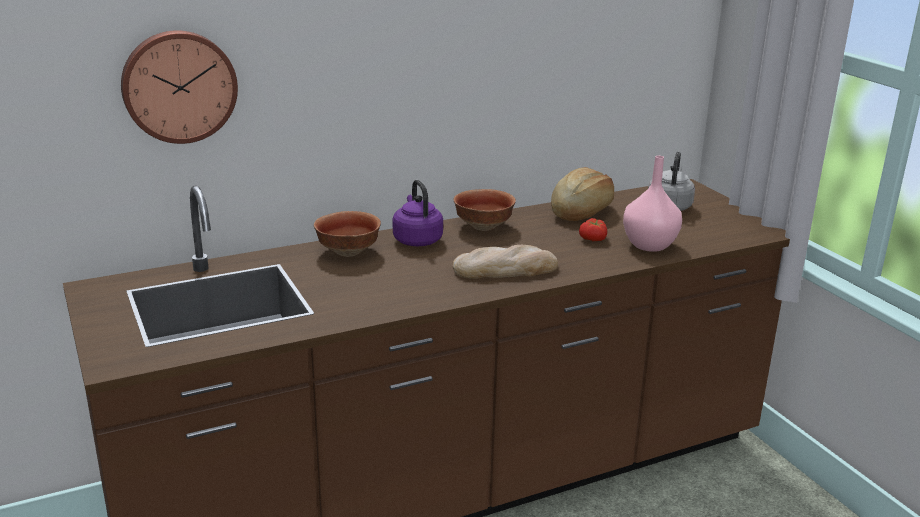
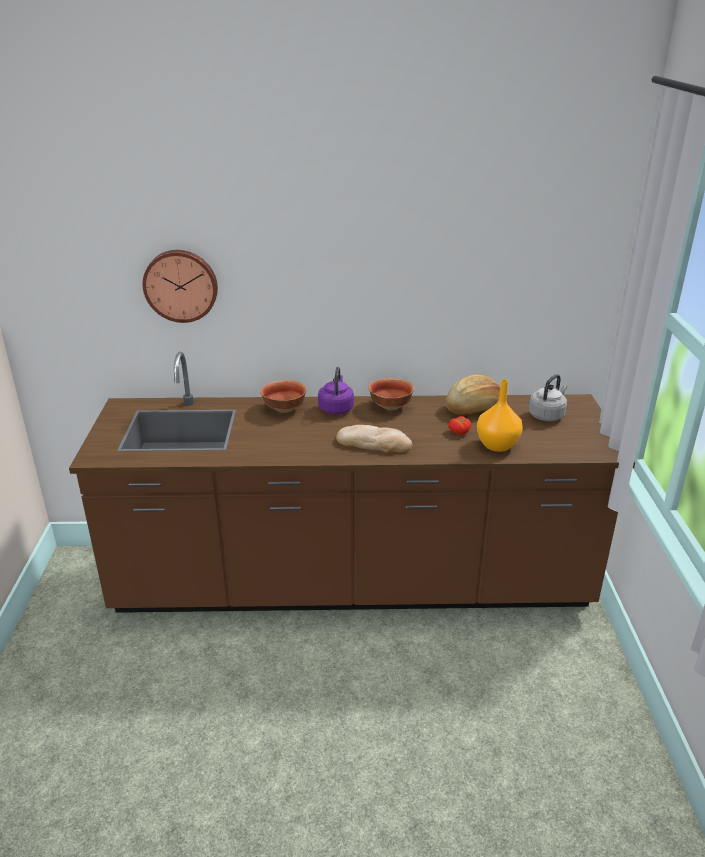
camera: 25 degrees right, 5 degrees up
pink vase [623,156,682,252] -> orange vase [477,379,523,452]

